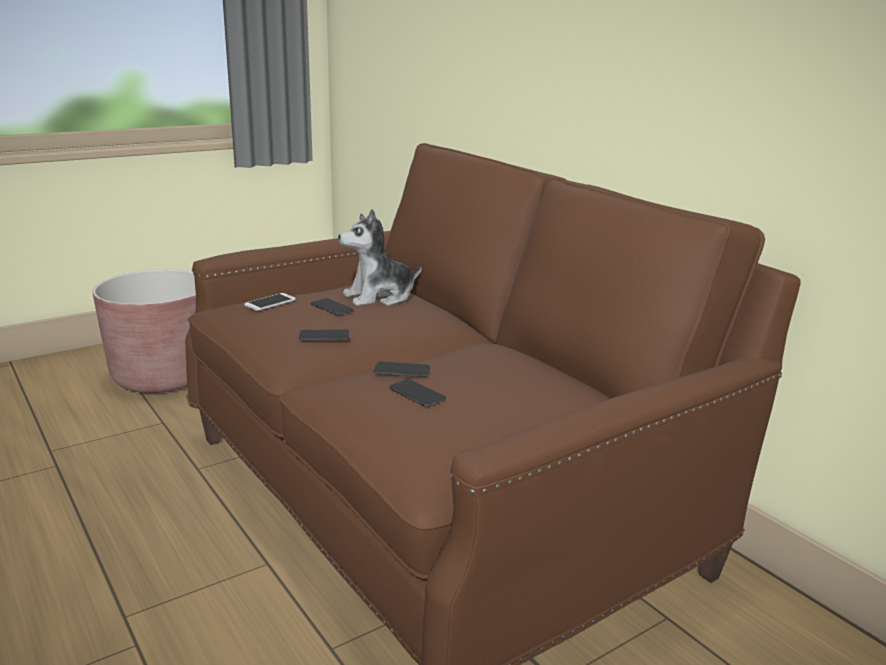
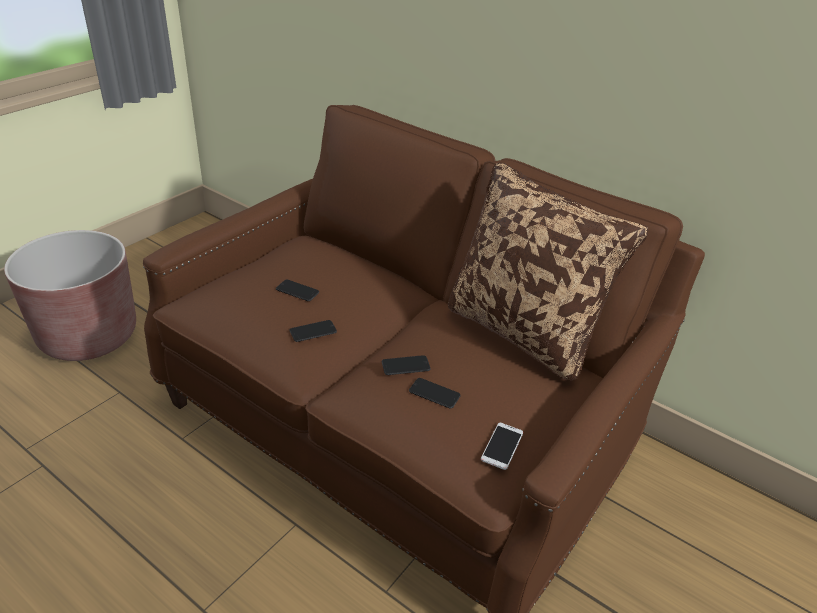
camera: 20 degrees left, 15 degrees up
phone [244,293,296,311] -> phone moved to [481,423,523,470]
plush toy [338,209,422,306] -> none
none -> brown pillow [448,162,649,381]

